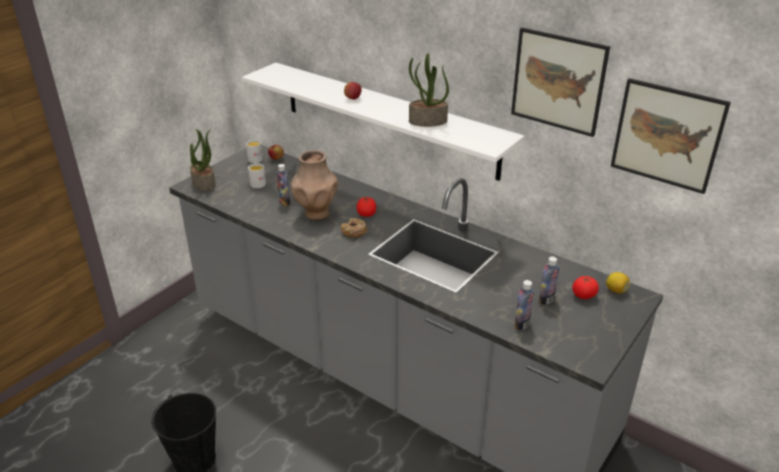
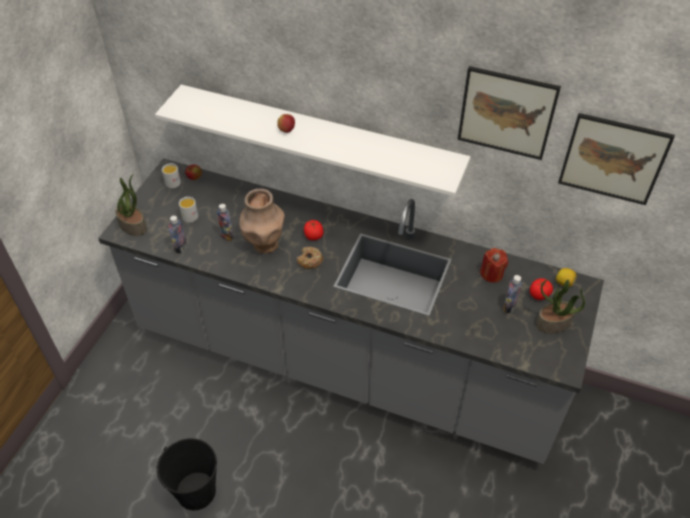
camera: 15 degrees left, 15 degrees up
potted plant [409,53,449,127] -> potted plant moved to [536,280,585,333]
bottle [514,280,534,331] -> bottle moved to [169,216,187,254]
none -> red candle [480,248,508,283]

